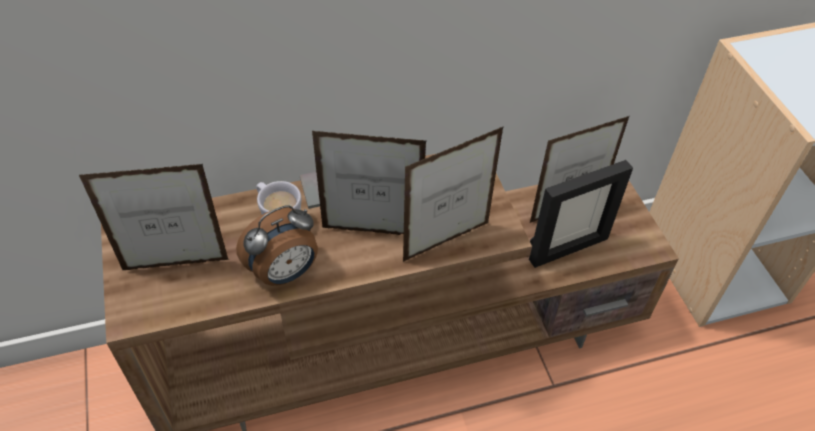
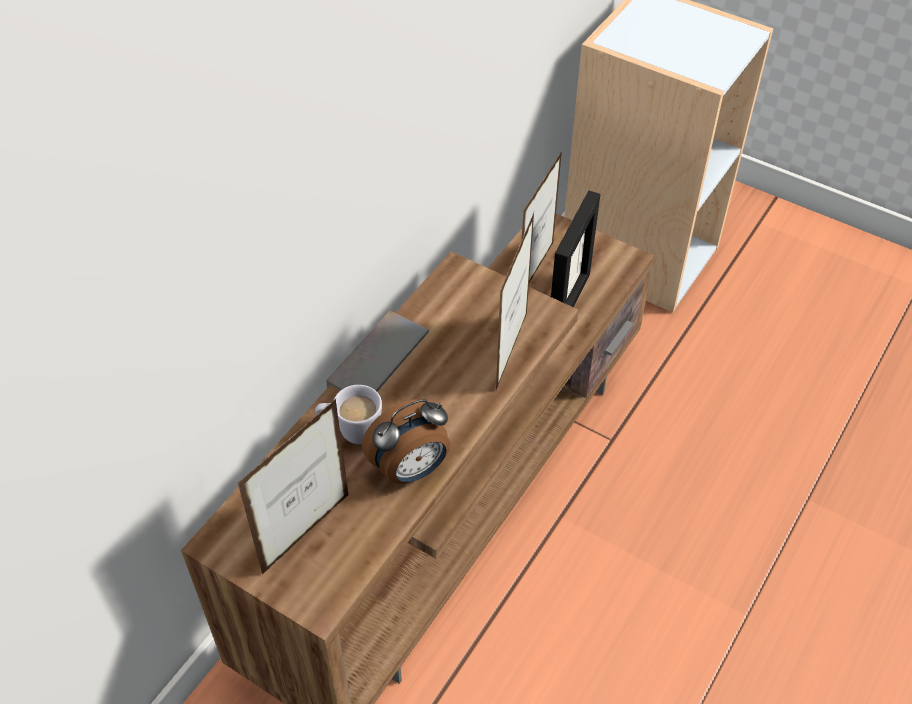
camera: 40 degrees left, 0 degrees up
alarm clock [236,205,318,286] -> alarm clock turned 45 degrees clockwise [362,399,450,484]
picture frame [312,131,427,235] -> none

